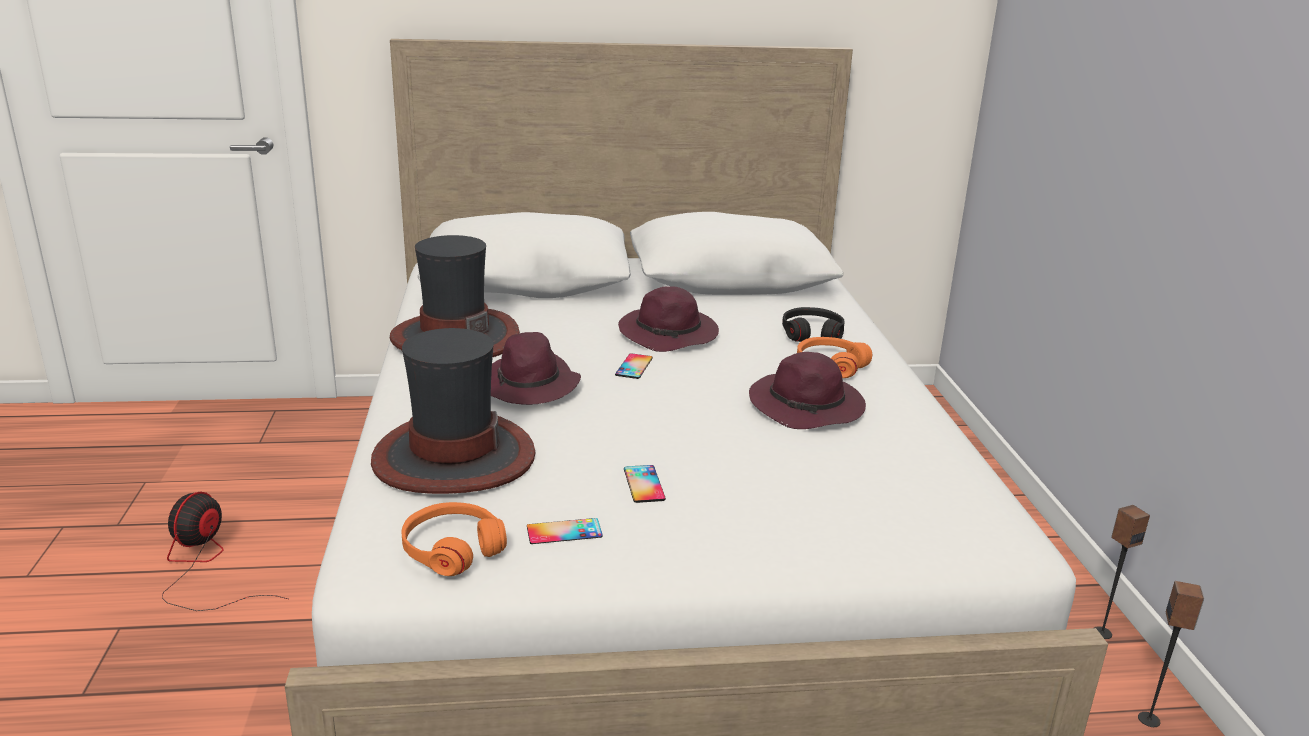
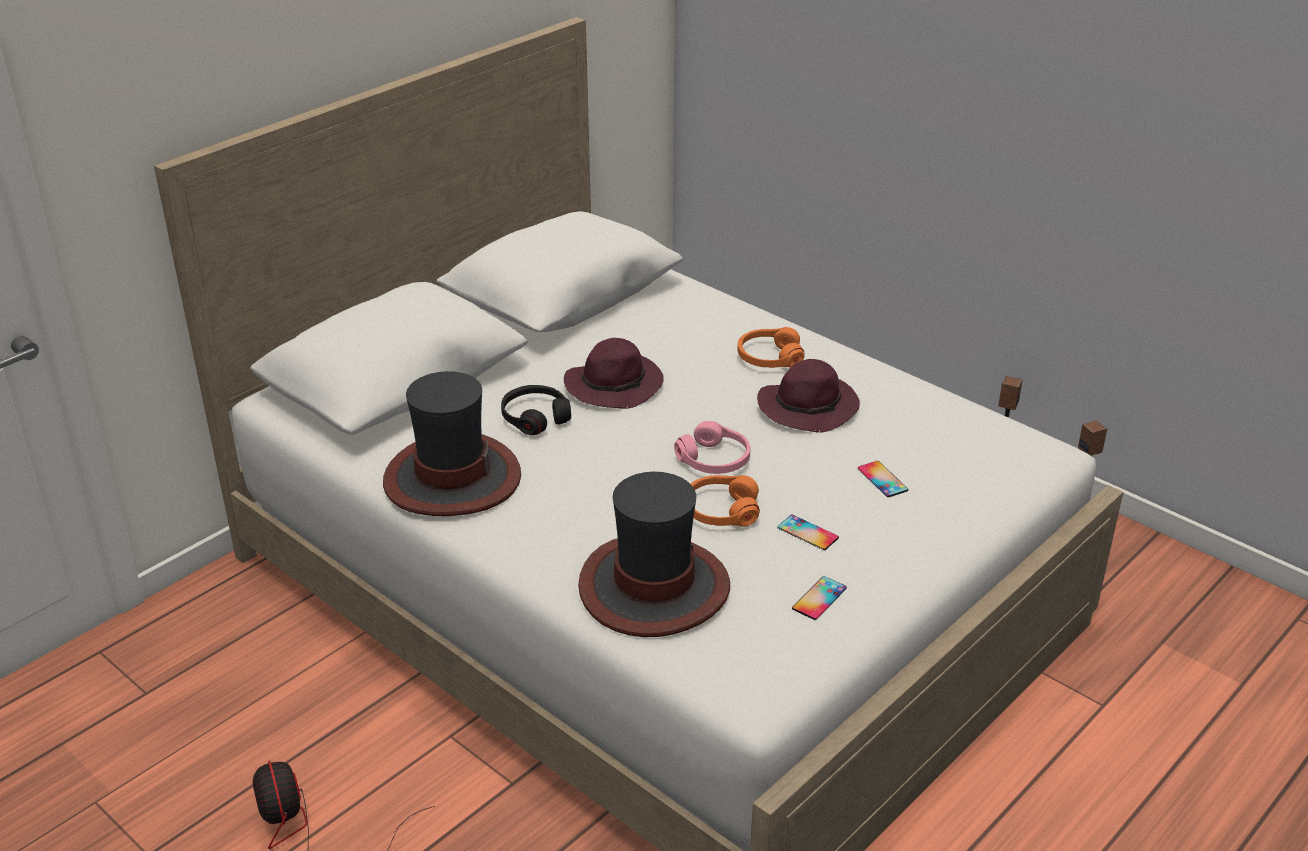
camera: 40 degrees left, 10 degrees up
orange headphones [402,502,507,576] -> orange headphones moved to [691,475,760,527]
purple hat [491,332,581,405] -> none
phone [615,353,653,379] -> phone moved to [858,461,908,497]
black headphones [782,307,844,342] -> black headphones moved to [501,385,571,435]
none -> pink headphones [674,421,750,474]

